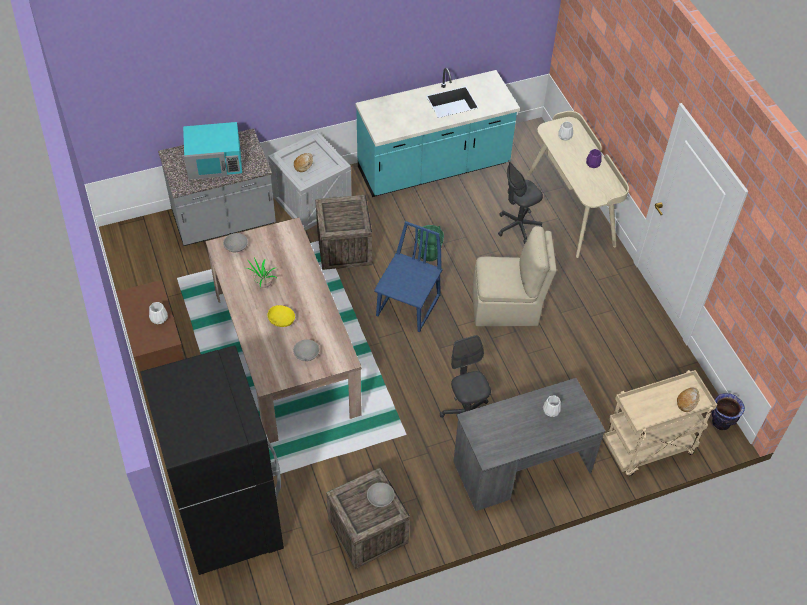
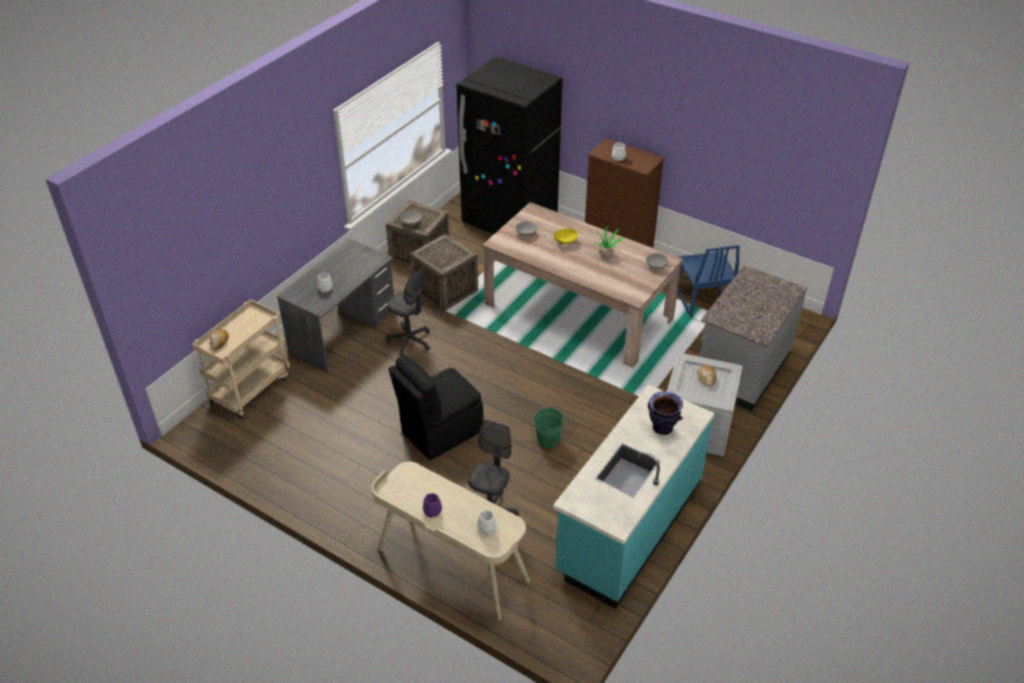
camera: 145 degrees right, 10 degrees down
turquoise microwave [183,122,242,179] -> none
crate [315,195,372,270] -> crate moved to [410,234,478,312]
blue chair [374,221,443,332] -> blue chair moved to [677,245,740,317]
beige chair [473,226,557,326] -> black chair [388,355,484,460]
vase [712,393,745,430] -> vase moved to [648,391,683,435]

